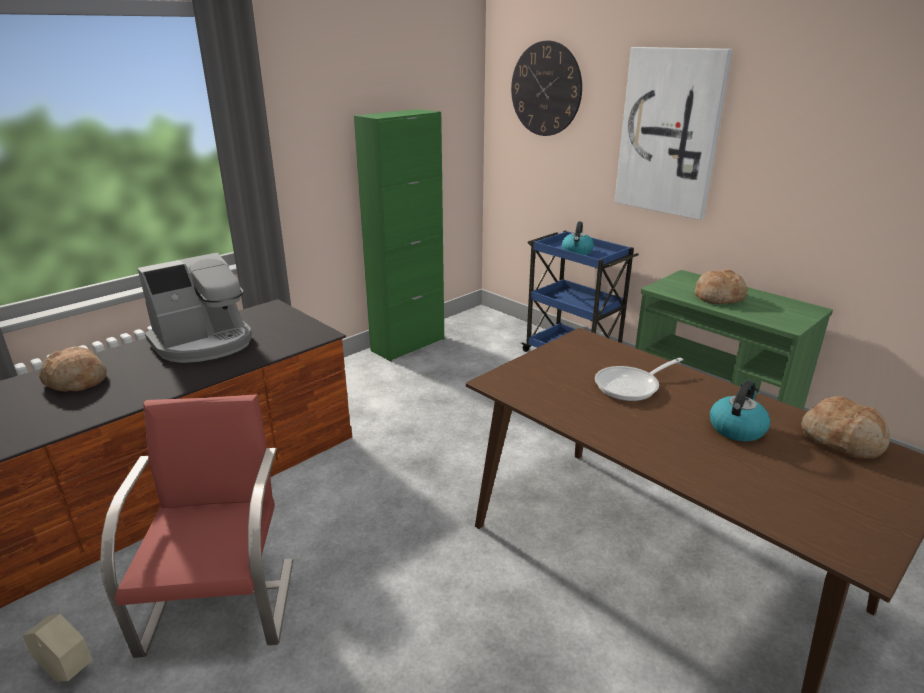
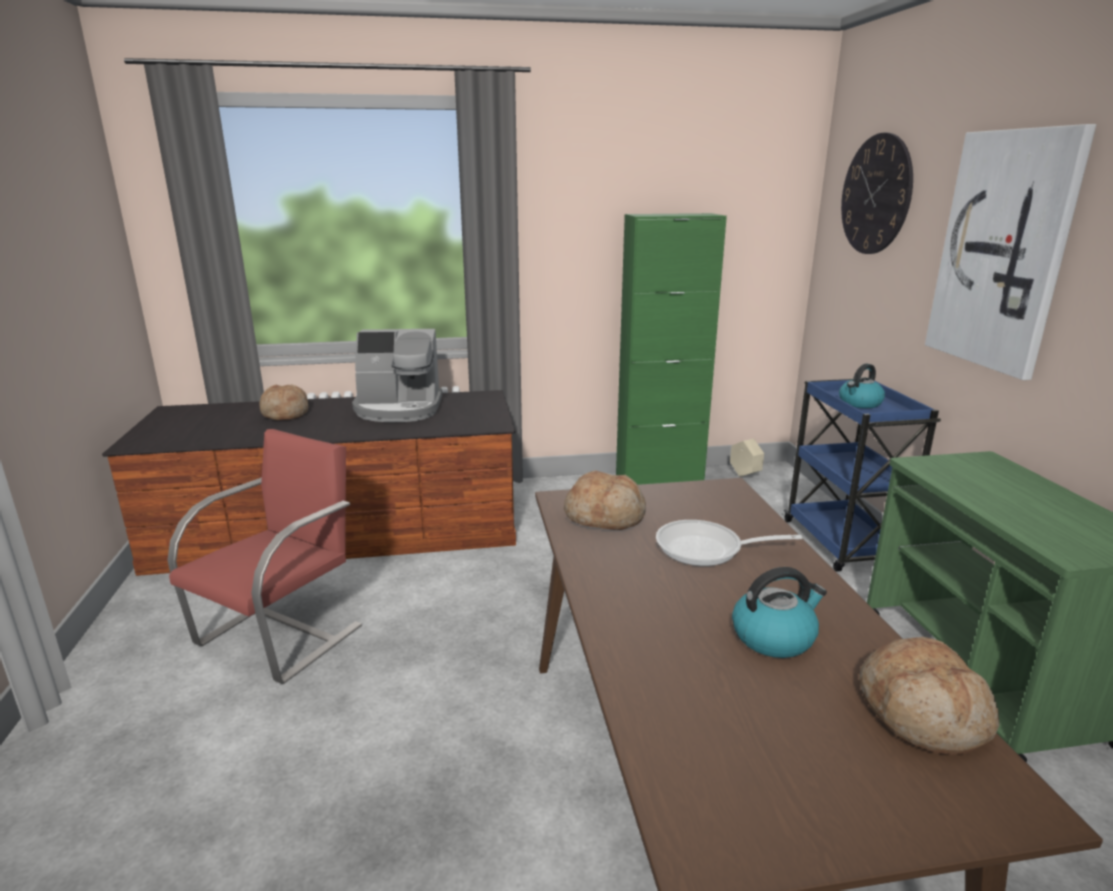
camera: 35 degrees right, 5 degrees down
beige planter [23,614,92,682] -> beige planter moved to [730,439,764,477]
bread [695,269,747,304] -> bread moved to [564,470,646,530]

